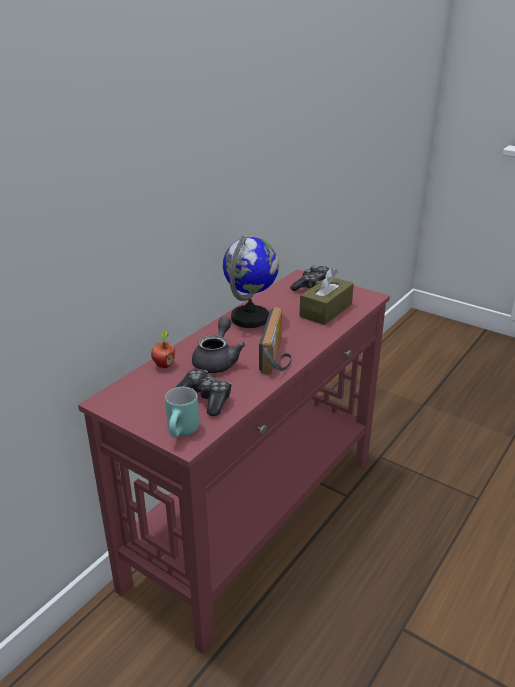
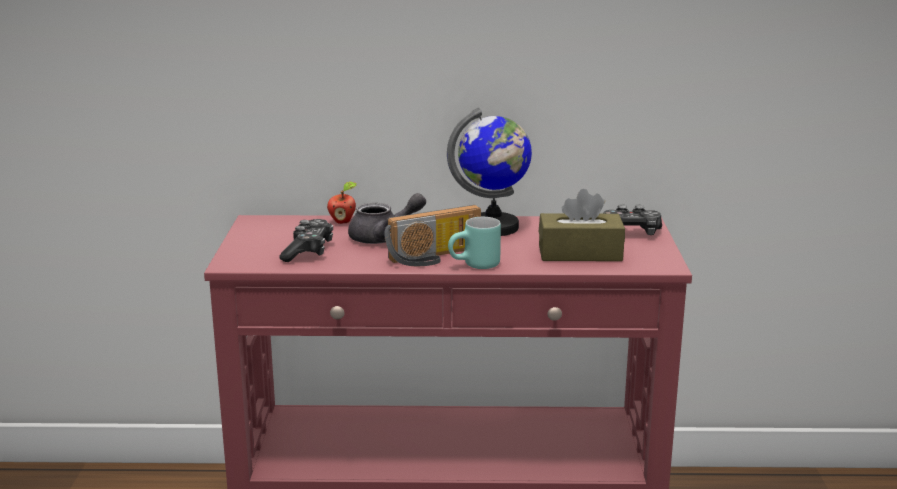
camera: 55 degrees right, 10 degrees down
turquoise mug [165,387,199,438] -> turquoise mug moved to [448,217,501,269]

